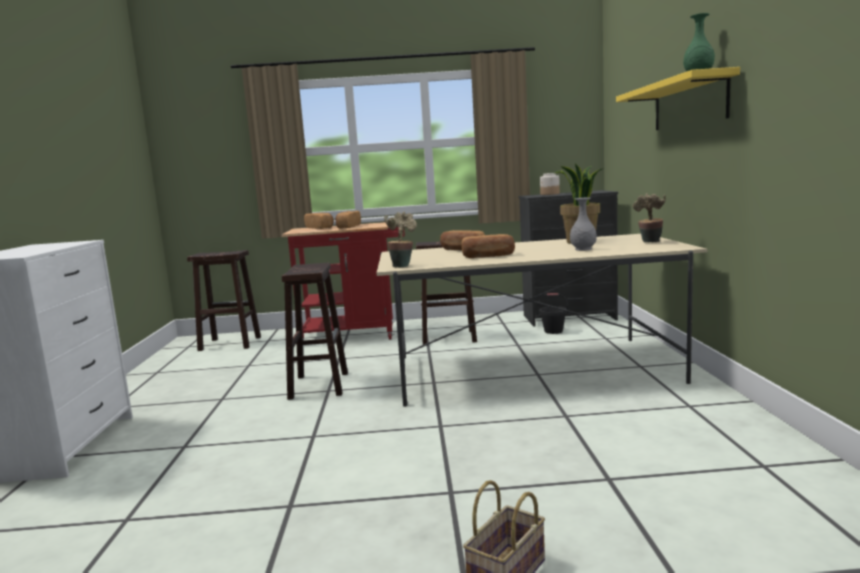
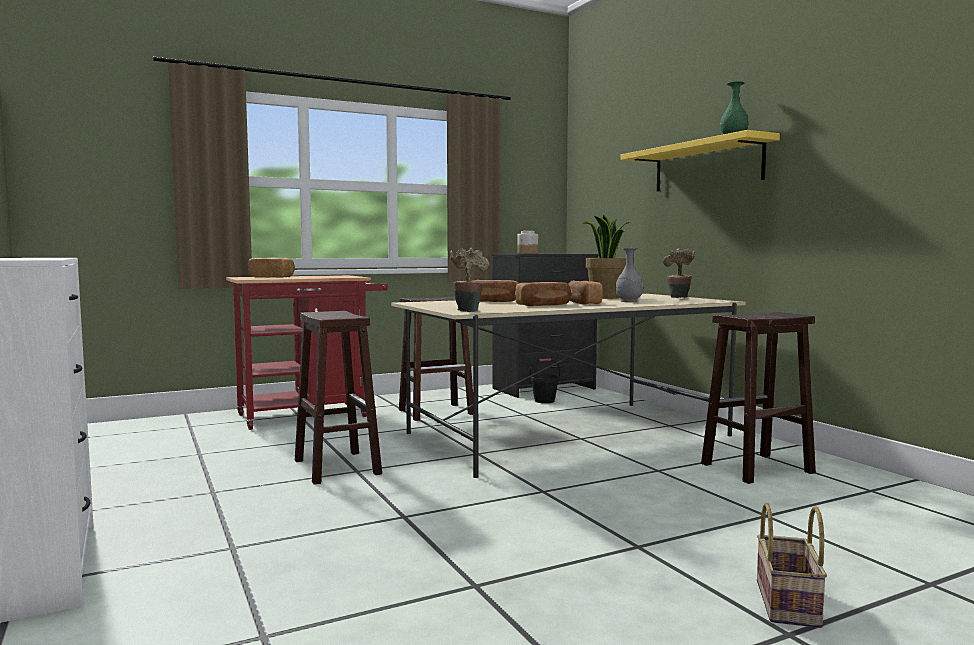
camera: 25 degrees left, 5 degrees down
brown stool [187,250,261,351] -> brown stool moved to [701,312,816,484]
bread [335,211,361,229] -> bread moved to [569,281,603,305]

